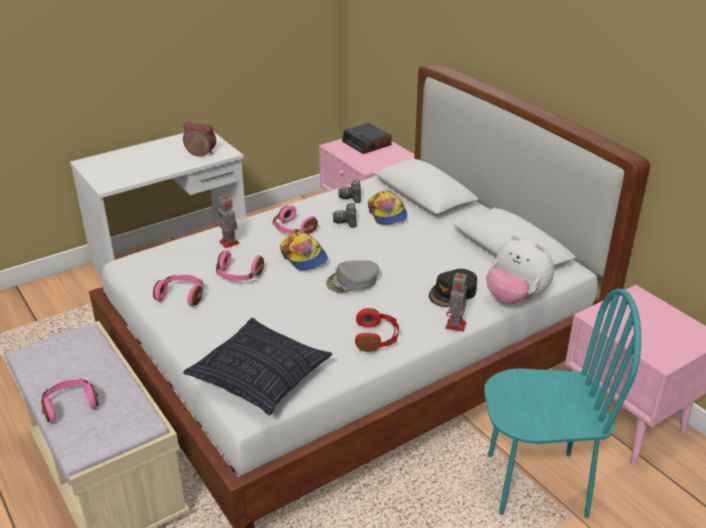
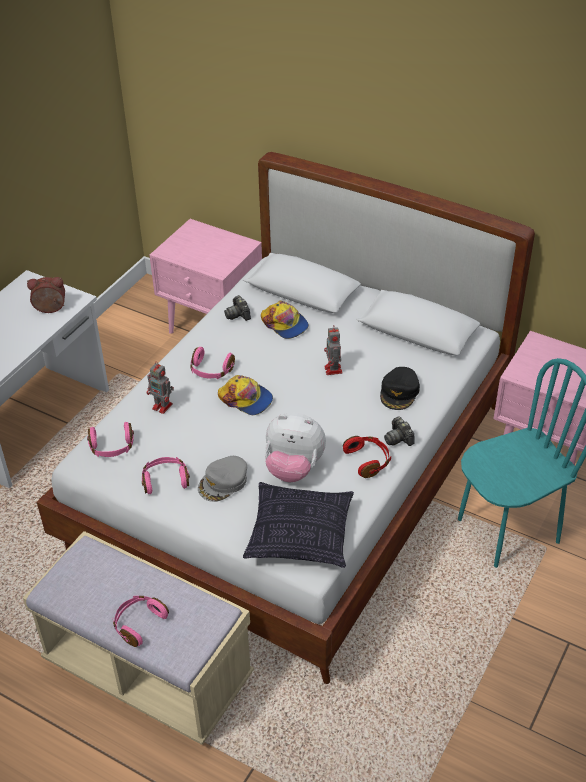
camera: 25 degrees left, 10 degrees up
pink headphones [216,250,264,281] -> pink headphones moved to [87,422,134,457]
grey cap [326,260,379,293] -> grey cap moved to [198,456,247,502]
camera [333,203,357,228] -> camera moved to [384,416,414,446]
alarm clock [342,123,392,154] -> none
toy robot [445,270,467,332] -> toy robot moved to [324,327,342,375]
plush toy [486,235,554,304] -> plush toy moved to [265,413,326,482]

